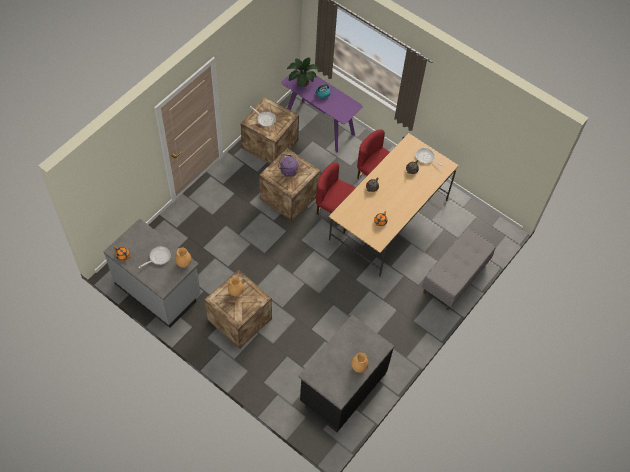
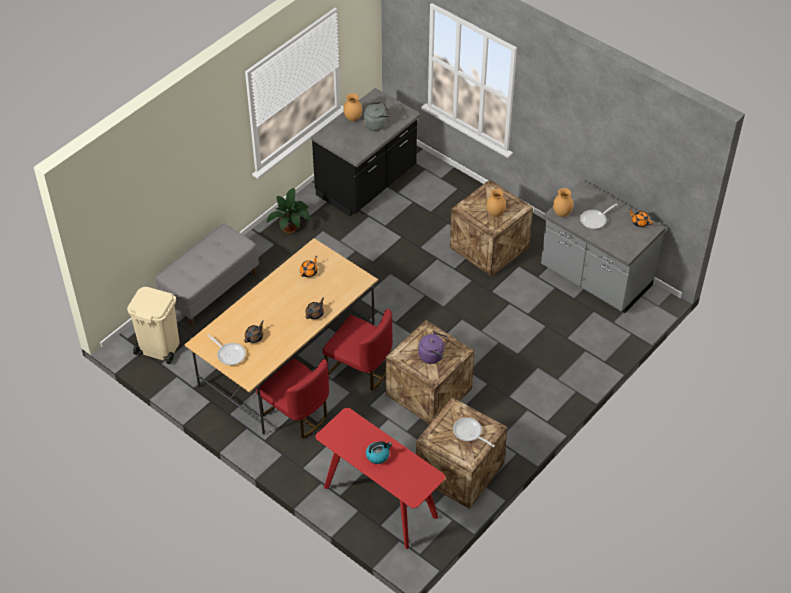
camera: 175 degrees left, 10 degrees down
purple console table [282,69,362,153] -> red console table [315,408,445,549]
potted plant [287,58,319,88] -> potted plant moved to [267,188,311,234]
none -> beige trash can [127,287,180,364]
none -> grey kettle [363,102,390,131]

